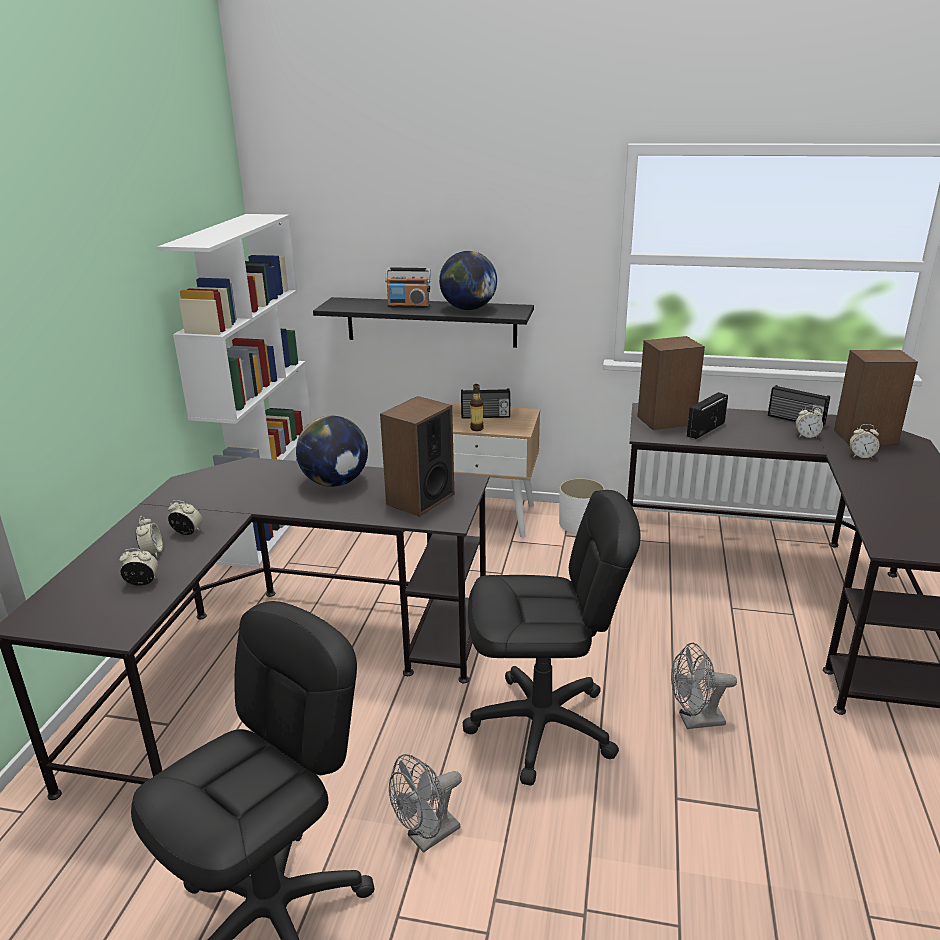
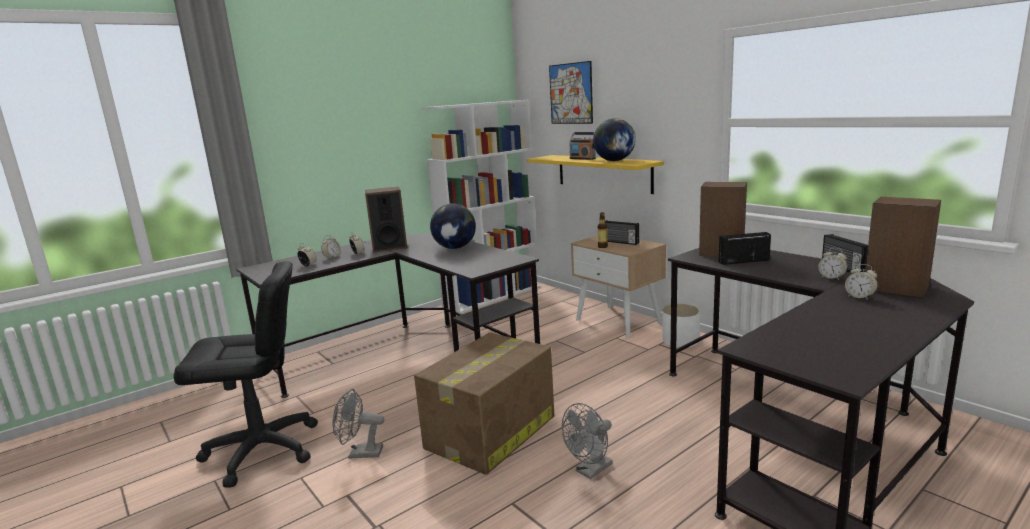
camera: 40 degrees right, 10 degrees down
black shelf [313,297,534,348] -> yellow shelf [527,155,664,194]
speaker [380,396,454,517] -> speaker moved to [365,187,407,253]
black office chair [463,490,640,786] -> cardboard box [414,332,554,475]
grey fan [671,643,737,729] -> grey fan turned 75 degrees counterclockwise [562,403,613,479]
none -> picture [549,61,593,124]

